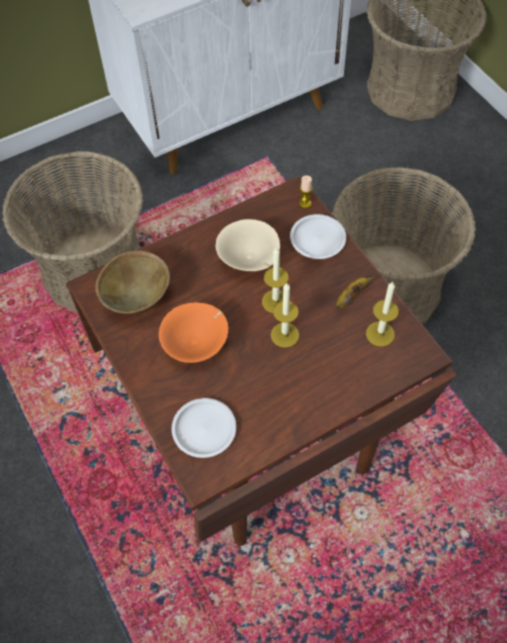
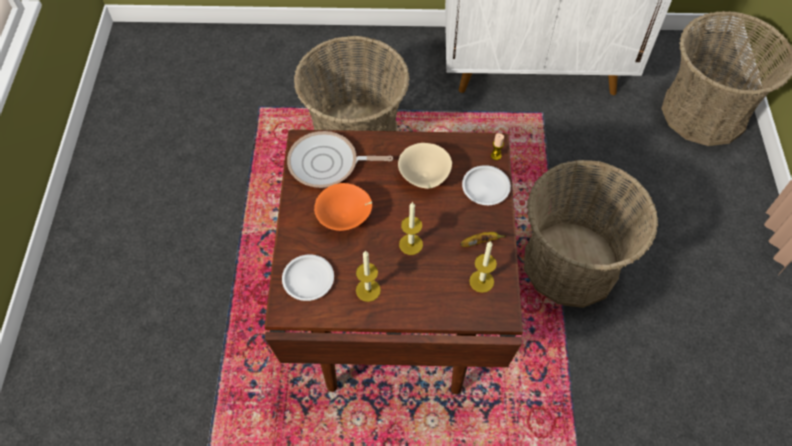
camera: 30 degrees right, 0 degrees up
brown bowl [95,250,170,314] -> frying pan [287,131,393,188]
candle [262,247,290,313] -> candle moved to [356,250,381,302]

